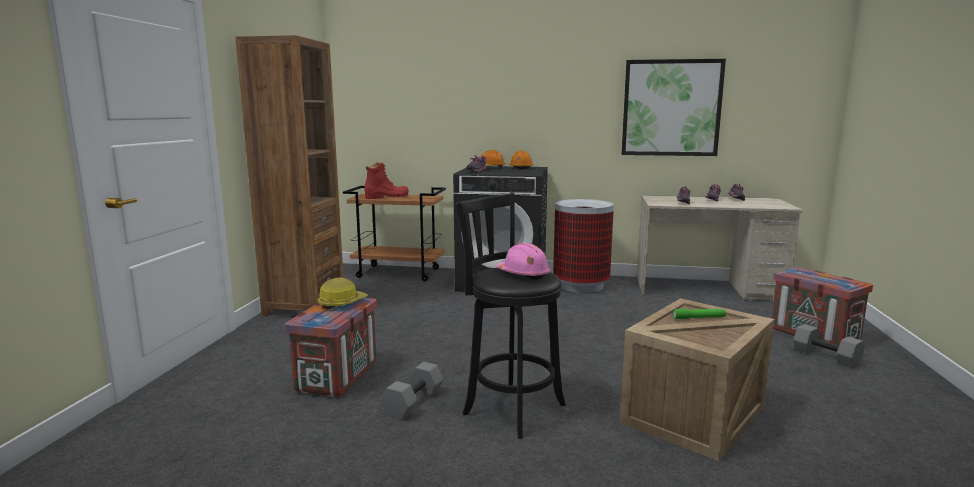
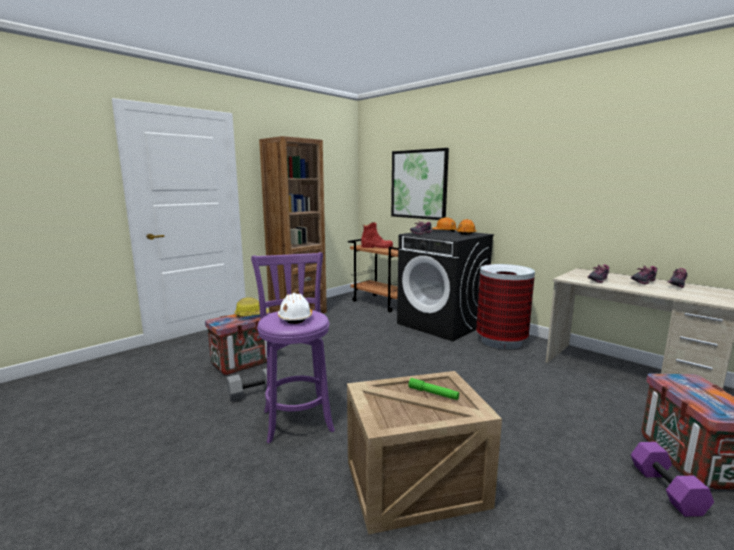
camera: 35 degrees right, 0 degrees up
black stool [456,192,566,439] -> purple stool [251,252,335,443]
pink hard hat [497,243,551,280] -> white hard hat [278,293,312,324]
picture [621,59,726,156] -> picture moved to [391,148,449,220]
grey dumbbell [793,324,864,368] -> purple dumbbell [631,442,714,517]

